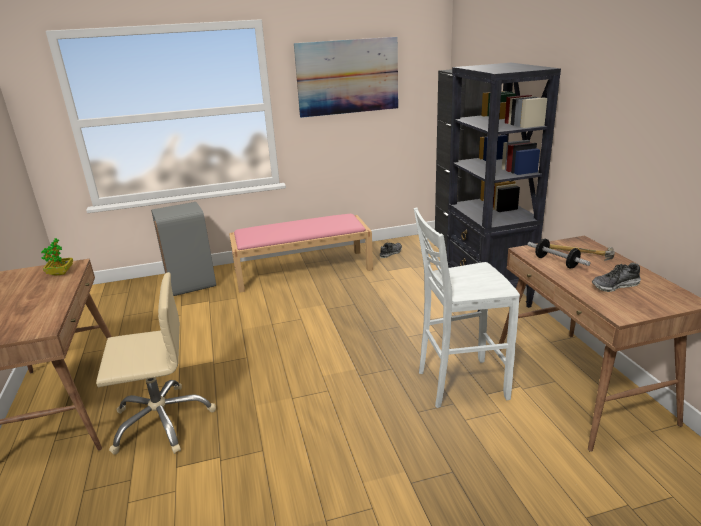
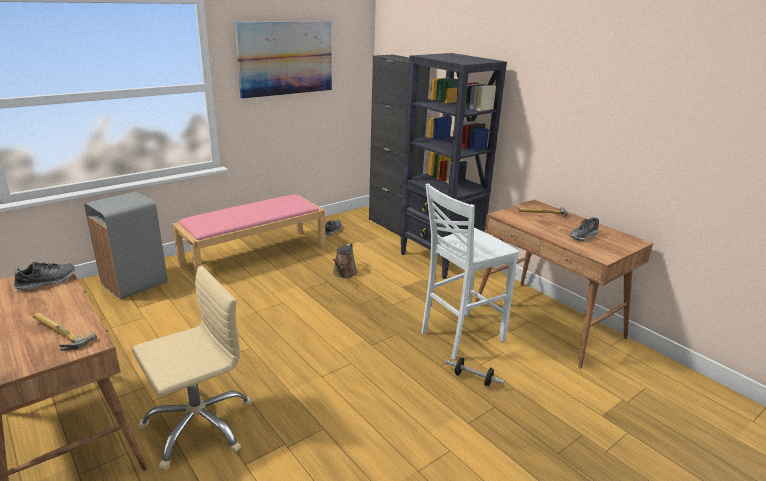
camera: 25 degrees left, 0 degrees up
potted plant [41,238,73,276] -> shoe [14,262,75,292]
dumbbell [527,239,591,269] -> dumbbell moved to [445,357,504,386]
none -> hammer [33,312,97,351]
none -> brown watering can [333,243,357,278]

